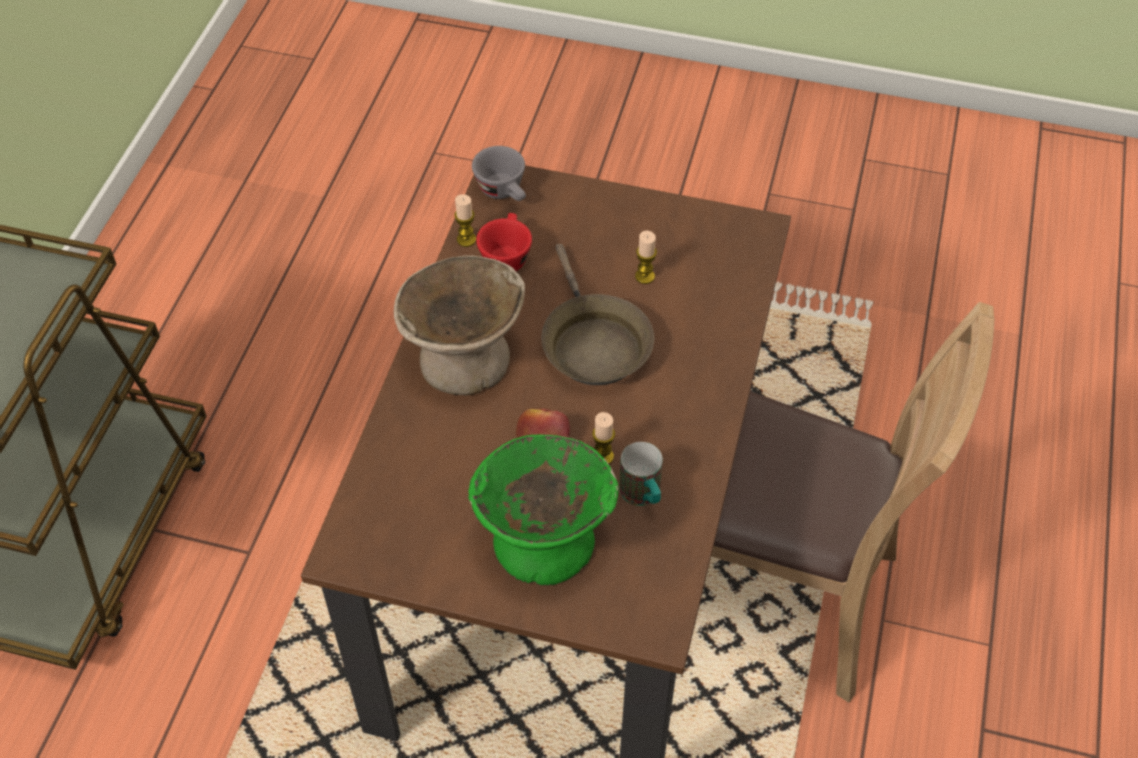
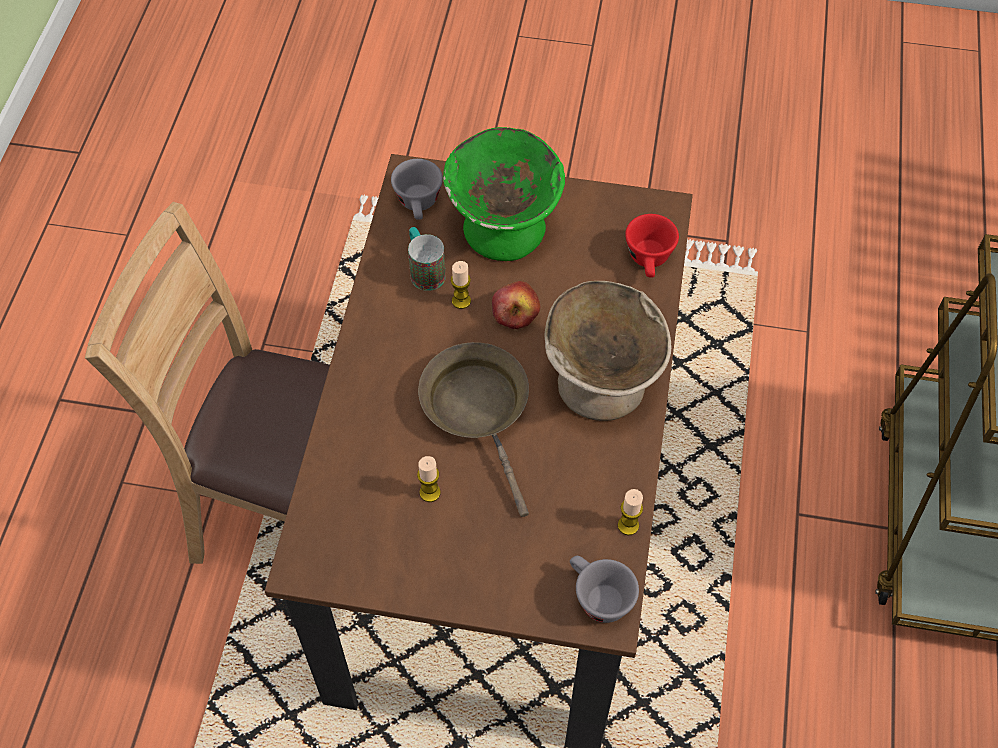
camera: 175 degrees right, 5 degrees up
red cup [476,213,532,271] -> red cup moved to [625,214,679,278]
none -> grey cup [391,159,443,220]

